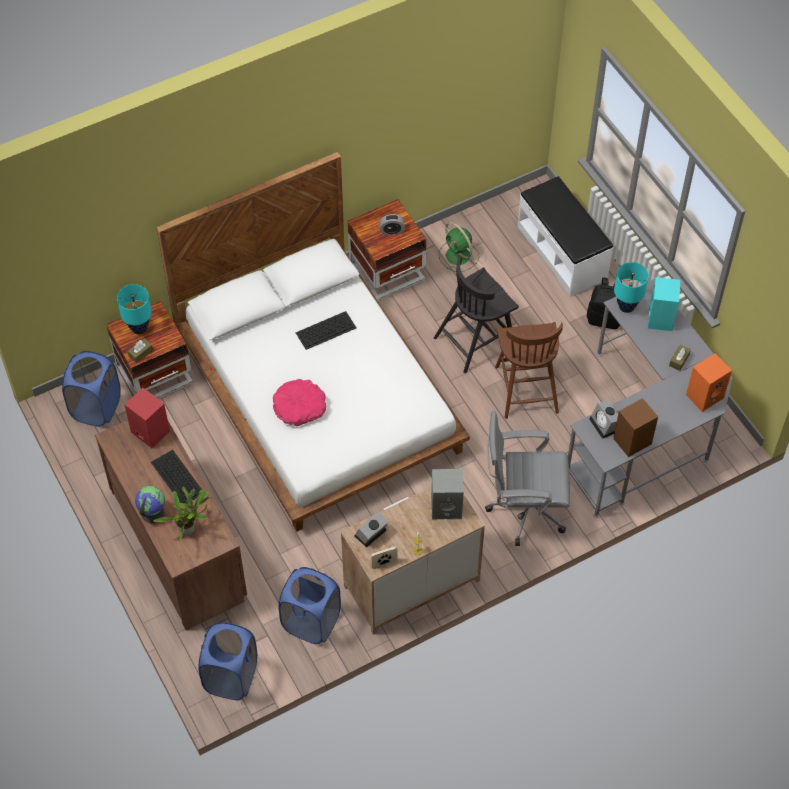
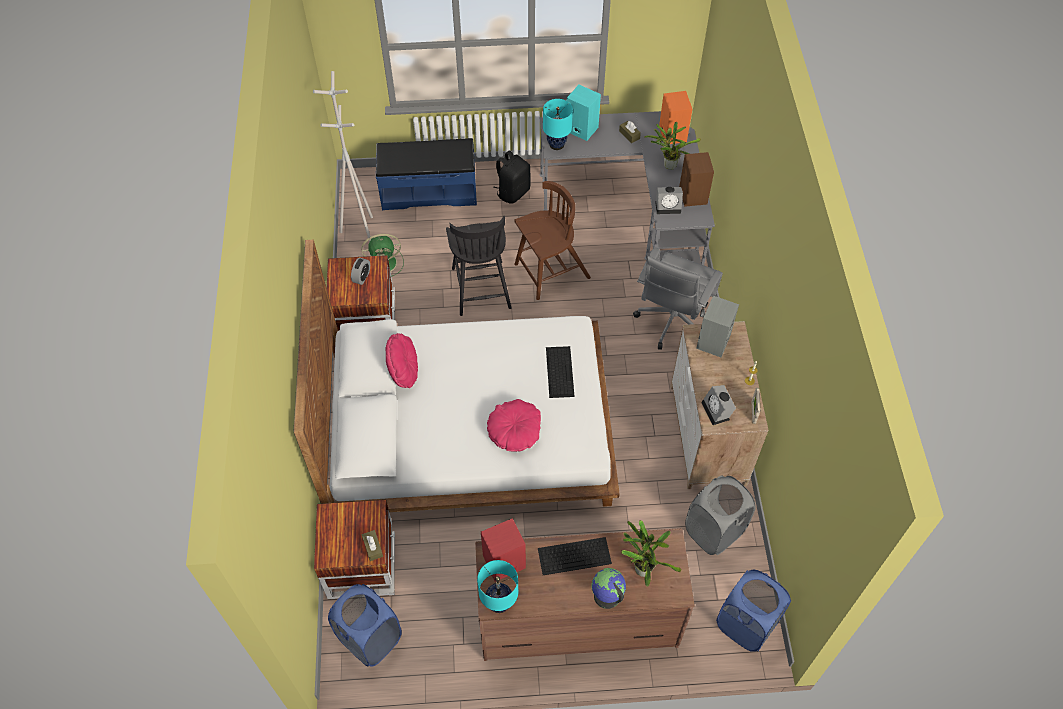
camera: 65 degrees left, 0 degrees up
turquoise table lamp [117,284,152,334] -> turquoise table lamp moved to [477,560,518,613]
blue laundry basket [278,567,341,644] -> grey laundry basket [685,475,756,555]
keyboard [296,311,356,350] -> keyboard moved to [546,346,575,398]
brown chair [495,322,563,419] -> brown chair turned 45 degrees counterclockwise [514,181,591,300]
white bench [518,176,613,296] -> blue bench [376,138,477,210]
none -> grey clothes rack [313,71,373,242]
none -> pink pillow [385,333,418,388]
none -> potted plant [645,122,701,170]

